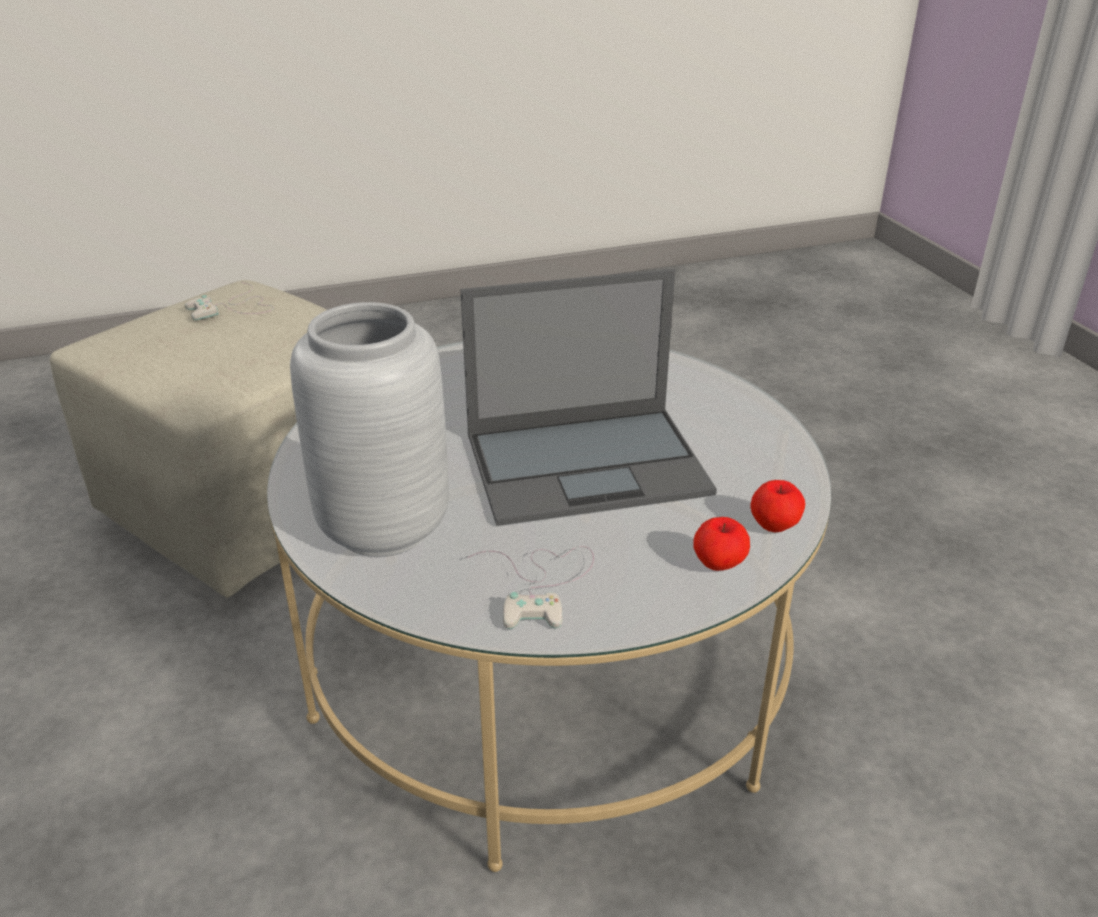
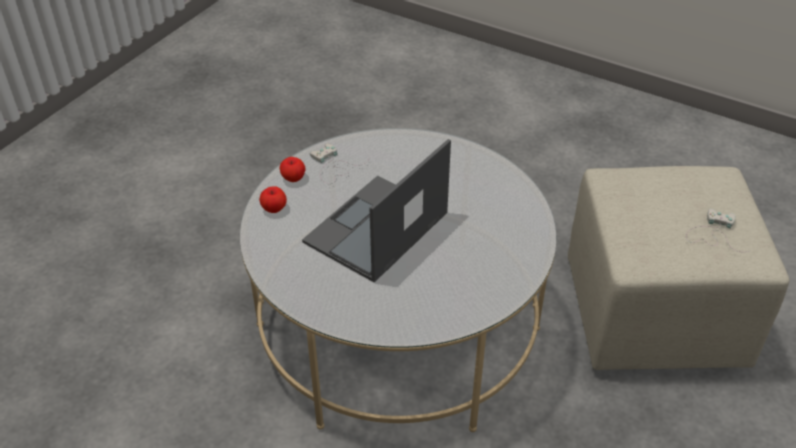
camera: 140 degrees right, 10 degrees up
grey vase [290,302,449,557] -> none
apple [750,480,805,532] -> apple moved to [280,157,305,182]

